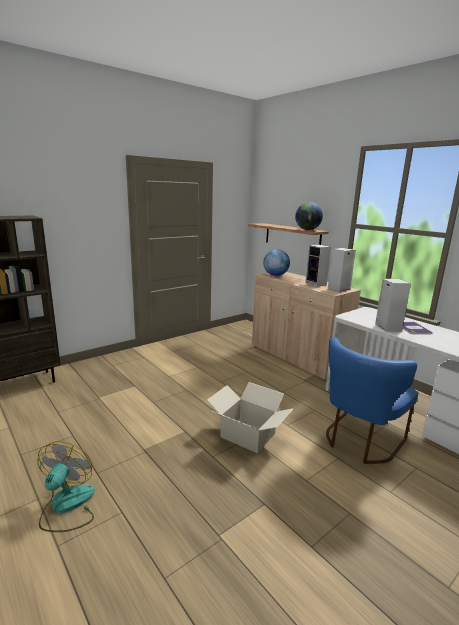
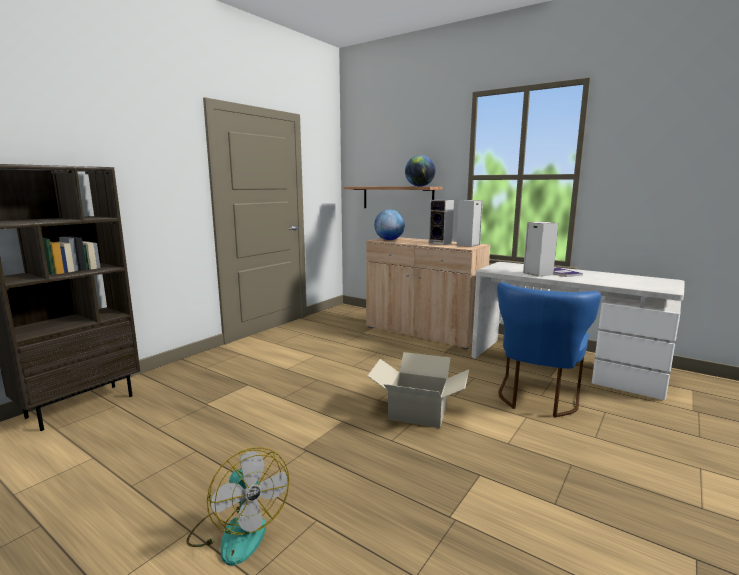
camera: 15 degrees left, 5 degrees down
fan [37,441,95,532] -> fan turned 150 degrees clockwise [186,447,289,566]

